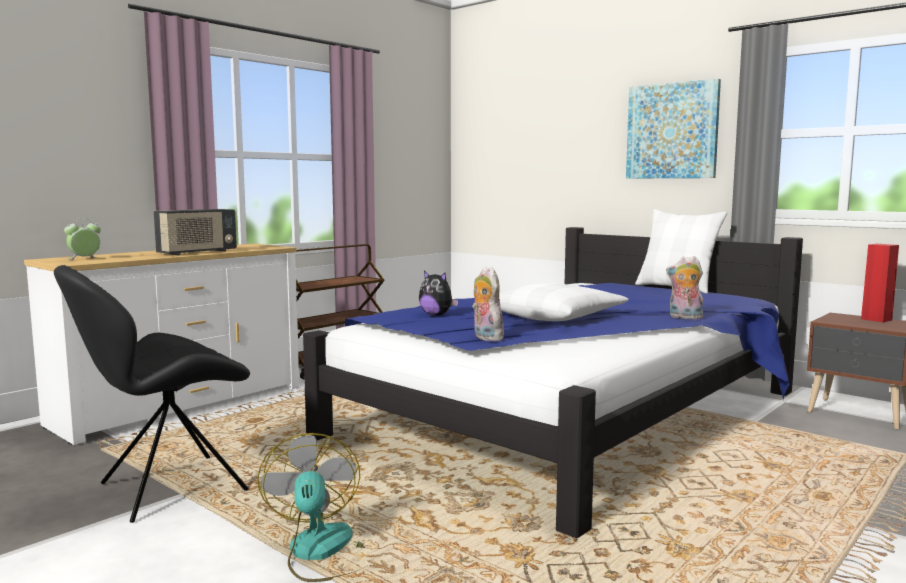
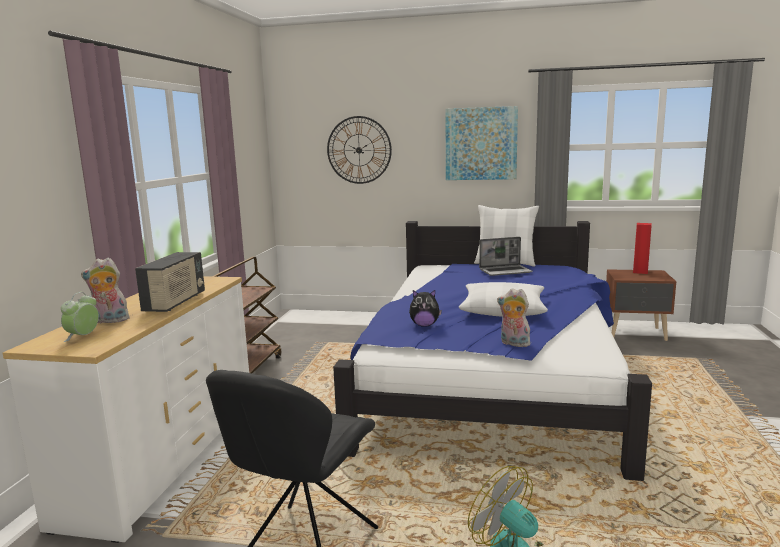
camera: 30 degrees left, 5 degrees up
plush toy [666,256,703,319] -> plush toy moved to [81,258,130,323]
none -> wall clock [327,116,392,184]
none -> laptop [479,237,533,276]

